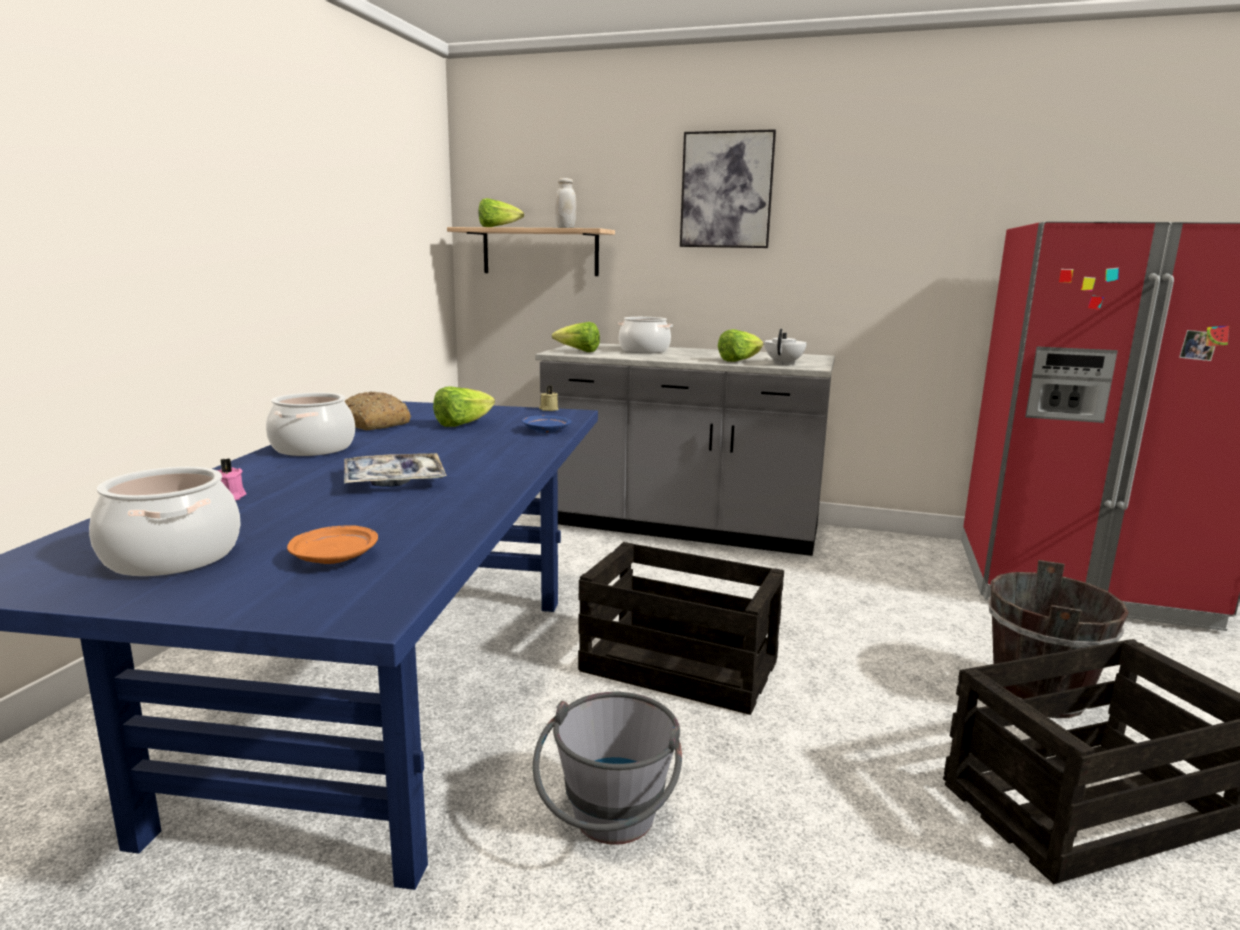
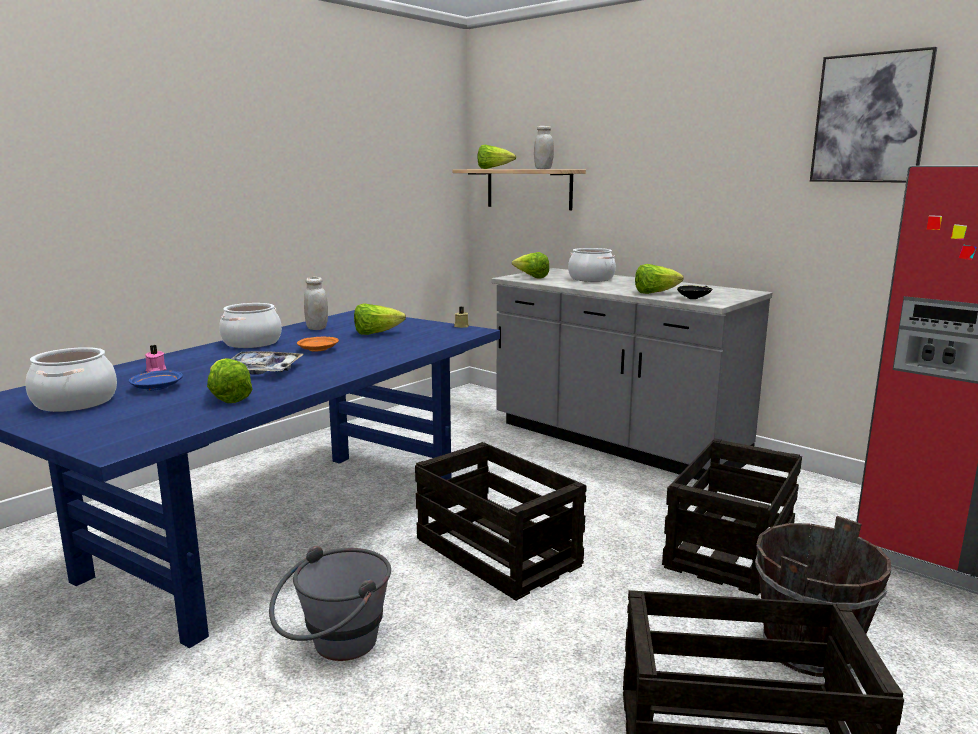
camera: 25 degrees right, 0 degrees up
orange plate [287,525,378,564] -> orange plate moved to [297,337,339,352]
bread [345,391,411,430] -> white jar [304,277,328,330]
blue plate [522,415,572,433] -> blue plate moved to [129,370,183,391]
picture [680,129,776,248] -> picture moved to [810,47,937,183]
white teapot [765,329,807,365] -> black bowl [677,285,713,299]
none -> lettuce [207,358,253,403]
none -> crate [662,438,802,596]

